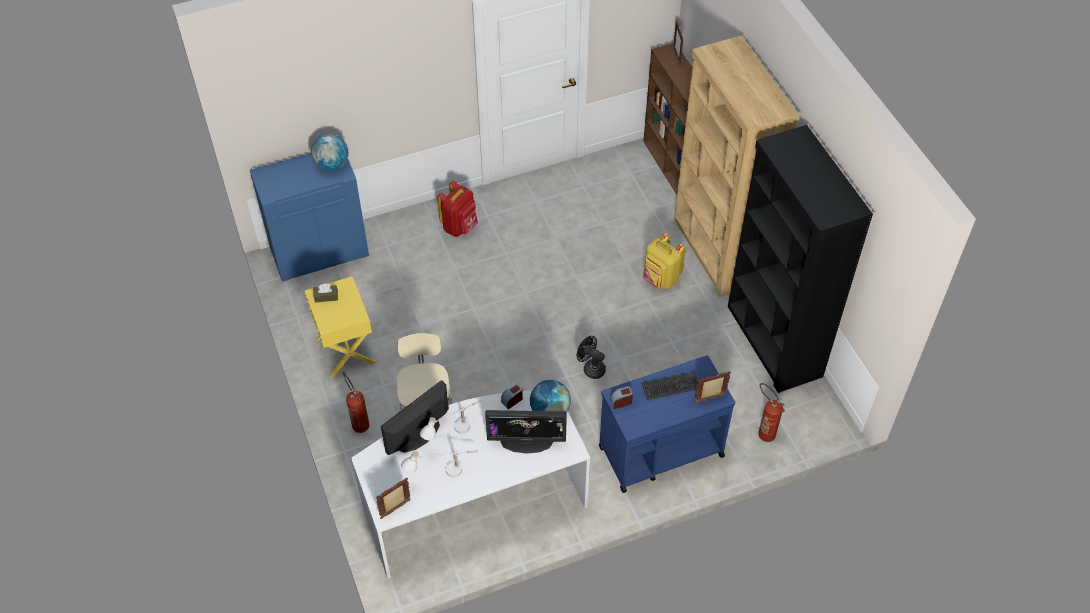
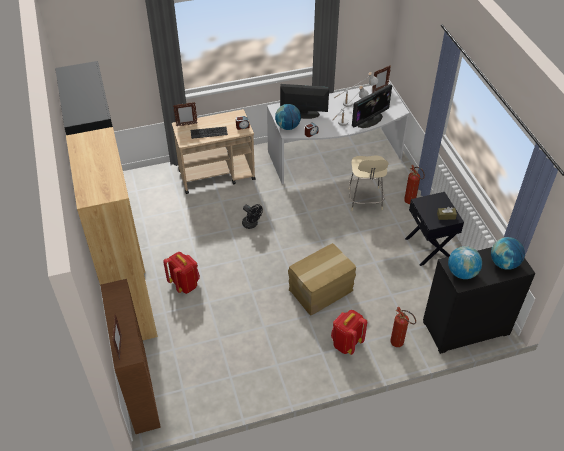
camera: 175 degrees left, 5 degrees down
blue cabinet [250,153,369,282] -> black cabinet [423,247,535,354]
yellow nightstand [304,276,377,377] -> black nightstand [405,192,464,266]
blue cart [599,355,735,493] -> beige cart [172,109,255,194]
yellow backpack [643,233,686,289] -> red backpack [163,252,200,294]
fire extinguisher [758,383,785,442] -> fire extinguisher moved to [390,307,416,347]
none -> cardboard box [288,243,356,315]
none -> globe [491,237,525,270]

